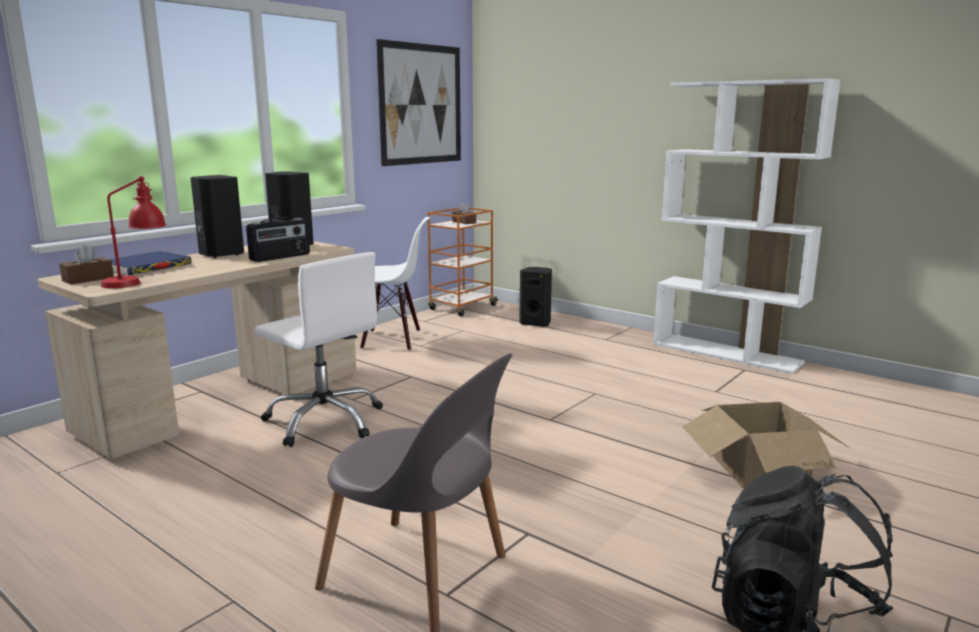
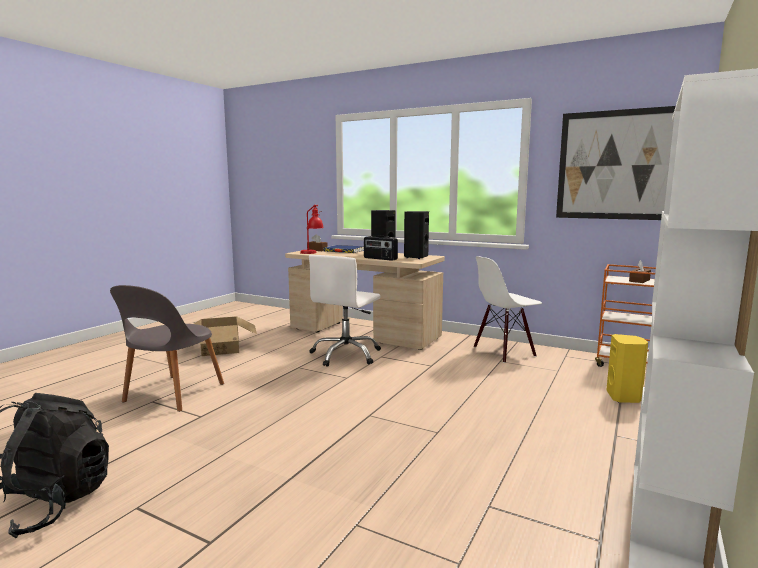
camera: 80 degrees right, 5 degrees down
white chair [360,217,430,351] -> white chair turned 75 degrees clockwise [474,256,542,363]
black speaker [519,267,552,327] -> yellow speaker [606,334,648,403]
cardboard box [682,402,849,488] -> cardboard box moved to [194,317,257,356]

